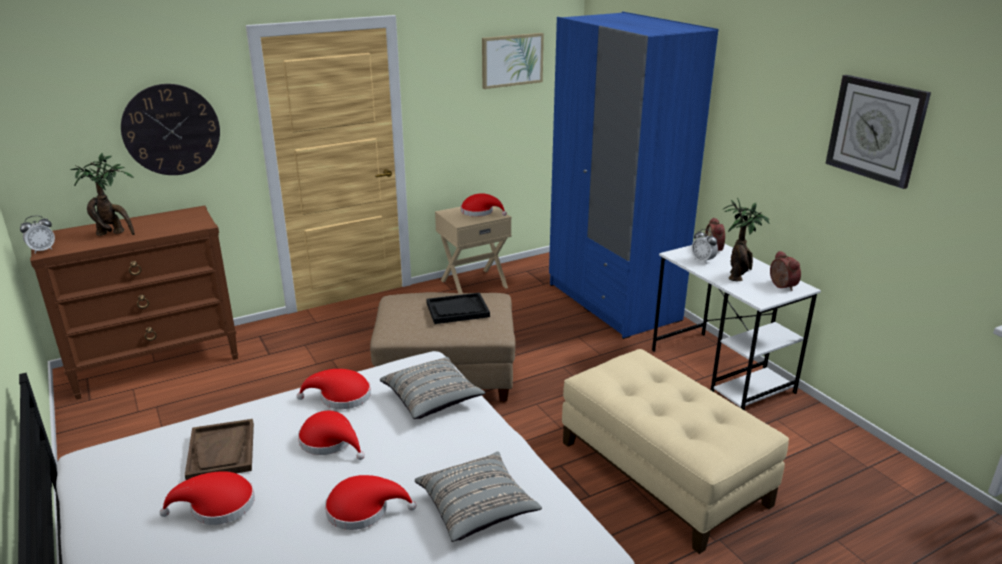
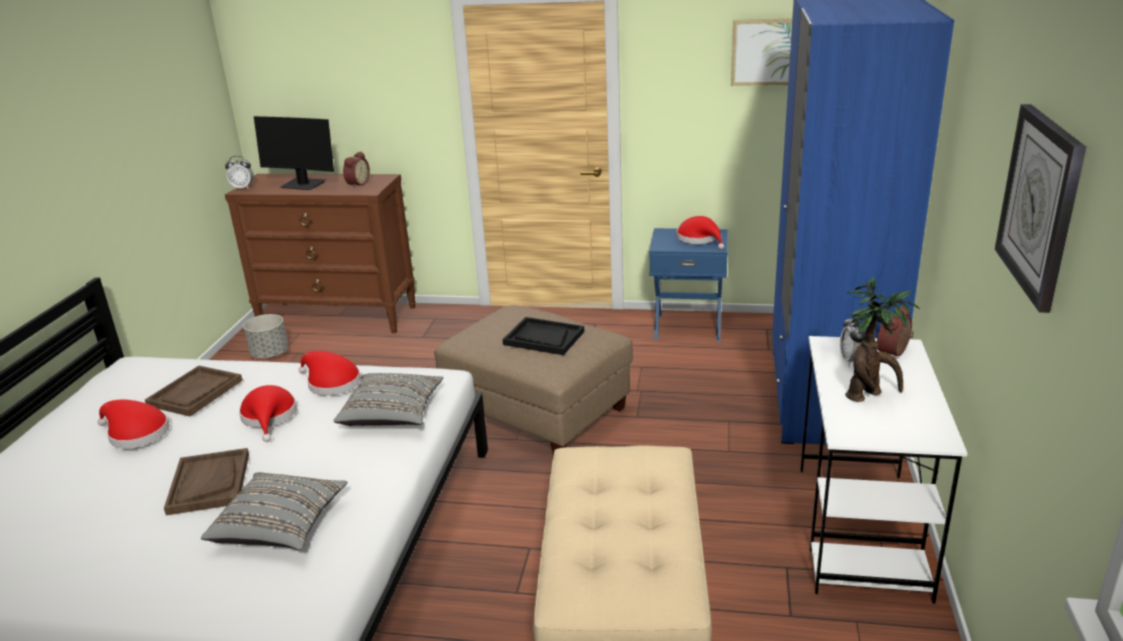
camera: 40 degrees right, 0 degrees up
potted plant [70,153,134,236] -> monitor [254,116,334,190]
wall clock [121,84,220,175] -> none
red hat [325,475,417,530] -> brown tray [164,448,249,515]
beige nightstand [435,206,512,293] -> blue nightstand [649,228,728,342]
alarm clock [770,251,801,291] -> alarm clock moved to [343,151,370,188]
none -> grey planter [243,314,289,359]

